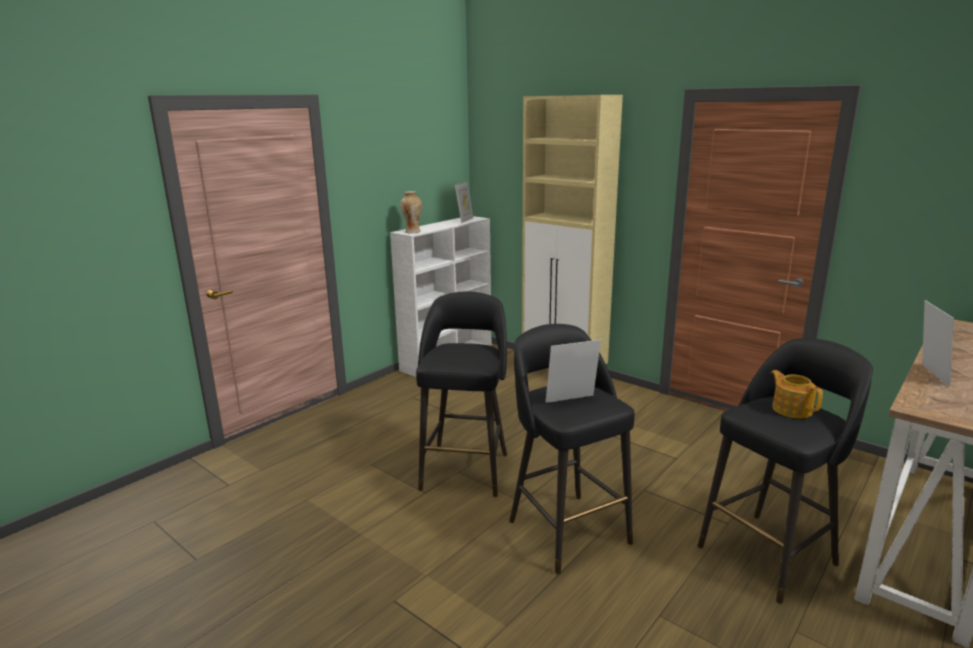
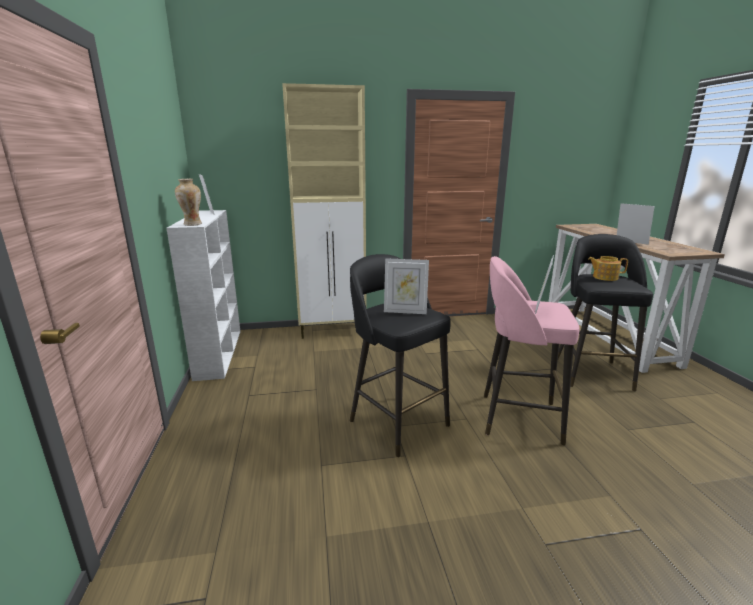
camera: 50 degrees left, 0 degrees up
black stool [509,324,635,574] -> pink stool [484,256,580,445]
none -> picture frame [384,258,429,314]

